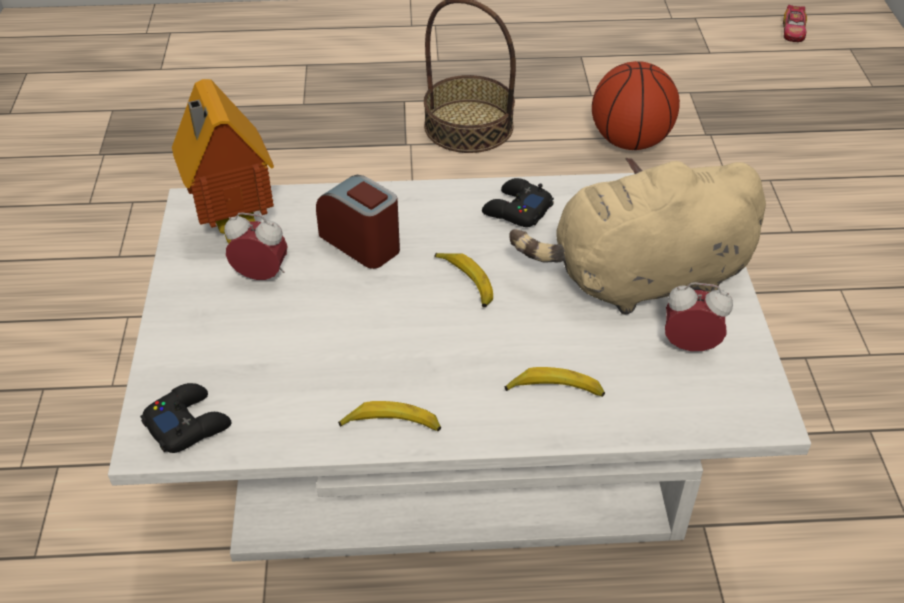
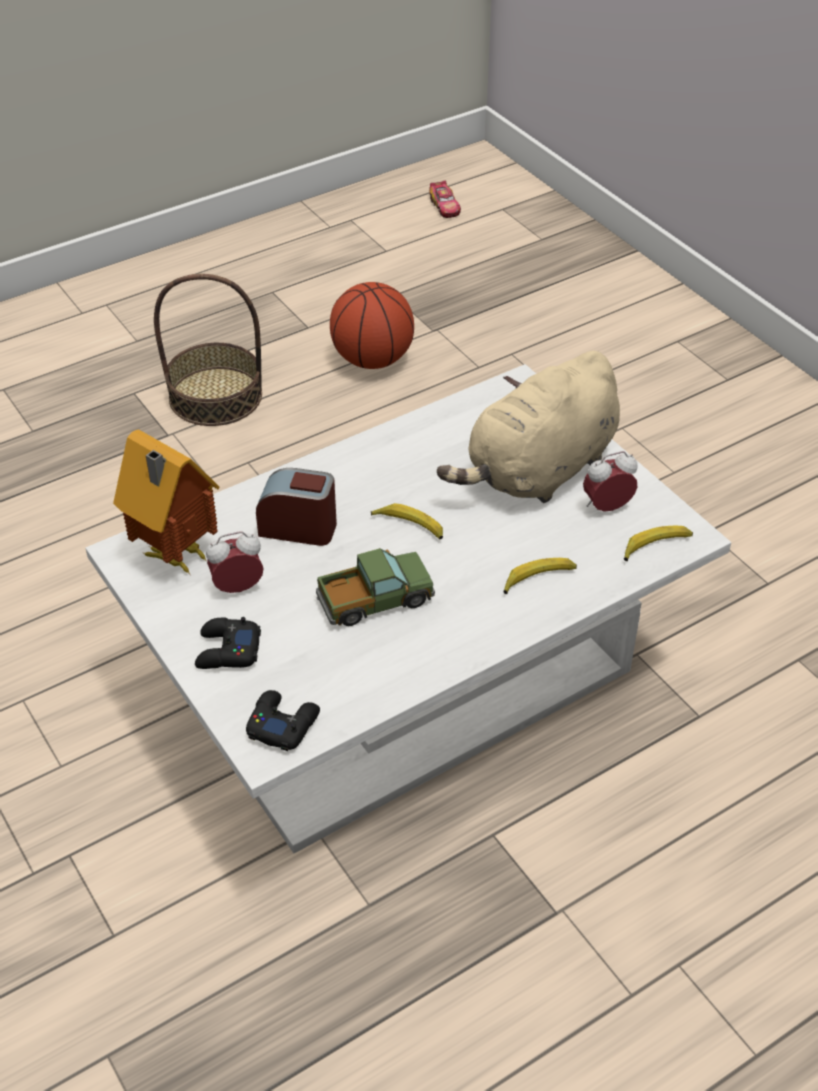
camera: 30 degrees left, 0 degrees up
banana [338,401,441,431] -> banana moved to [624,525,693,561]
black game controller [482,178,554,227] -> black game controller moved to [195,617,261,669]
none -> toy truck [316,548,435,626]

